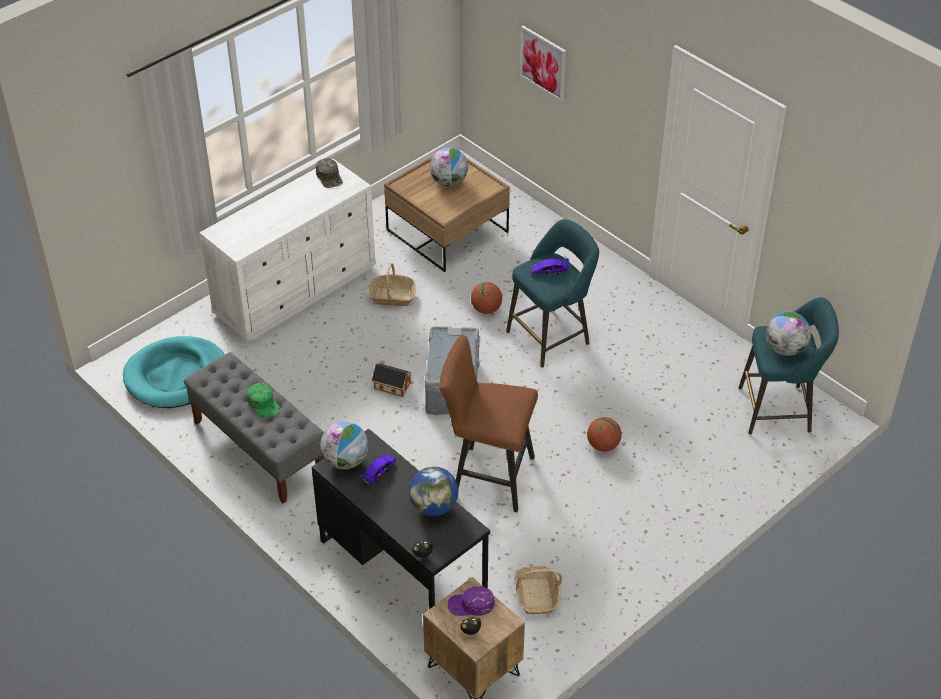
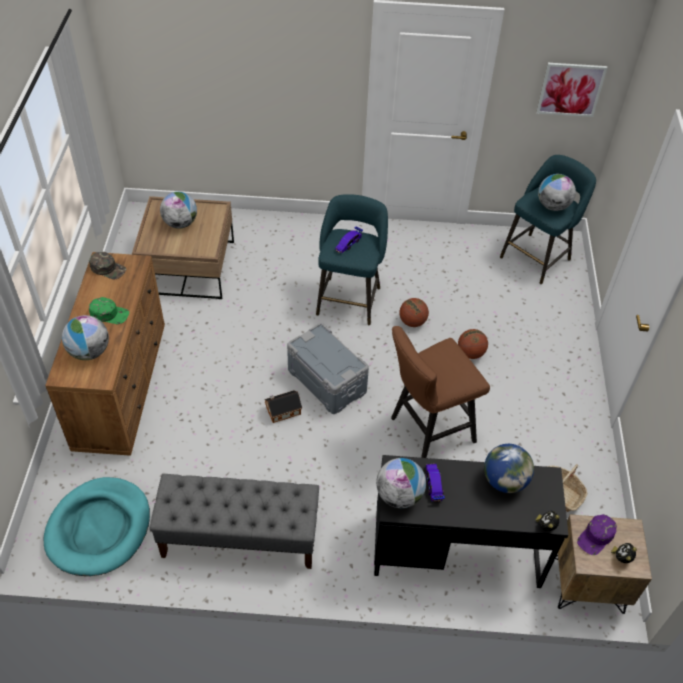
camera: 45 degrees left, 5 degrees up
white dresser [199,159,376,341] -> brown dresser [45,252,165,456]
green cap [247,383,280,418] -> green cap moved to [89,297,129,324]
basket [369,263,416,306] -> none
basketball [471,282,502,314] -> basketball moved to [400,298,429,327]
picture [520,26,566,102] -> picture moved to [536,63,607,117]
none -> globe [62,315,109,360]

